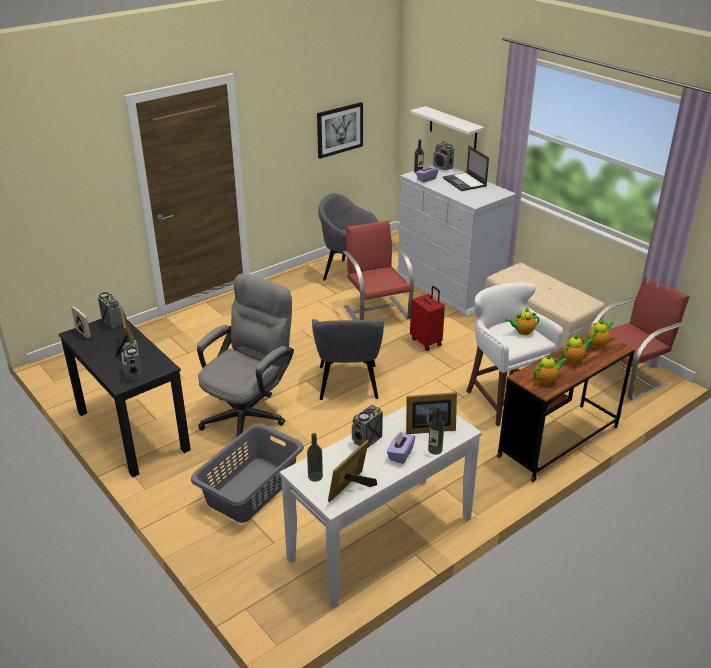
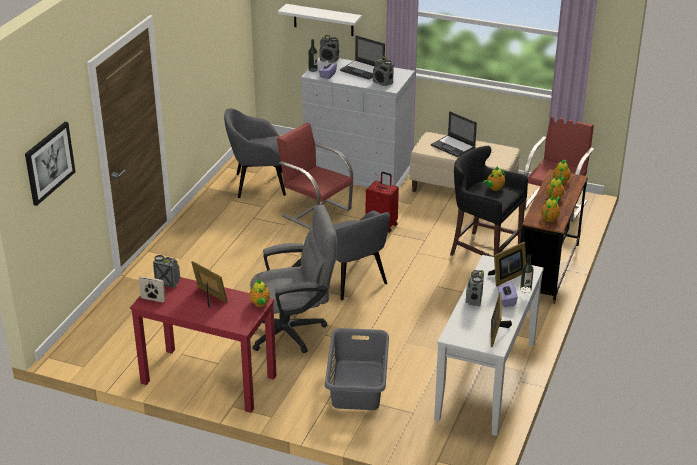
camera: 30 degrees left, 0 degrees up
black desk [59,319,191,477] -> red desk [130,277,277,413]
radio [121,340,143,381] -> radio moved to [373,56,394,86]
grey office chair [197,274,294,437] -> grey office chair turned 75 degrees clockwise [250,205,338,353]
bottle [307,433,323,482] -> none
picture [317,102,363,159] -> picture moved to [25,122,75,206]
white stool [466,282,563,426] -> black stool [450,146,528,257]
none -> teapot [249,280,270,307]
none -> laptop [431,111,477,157]

